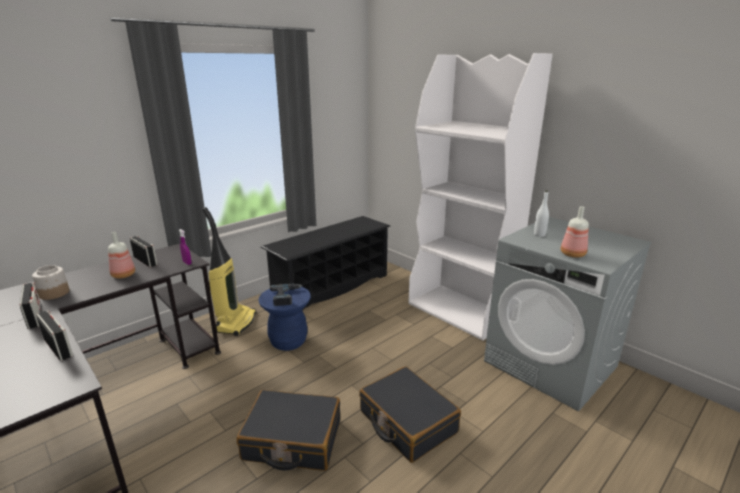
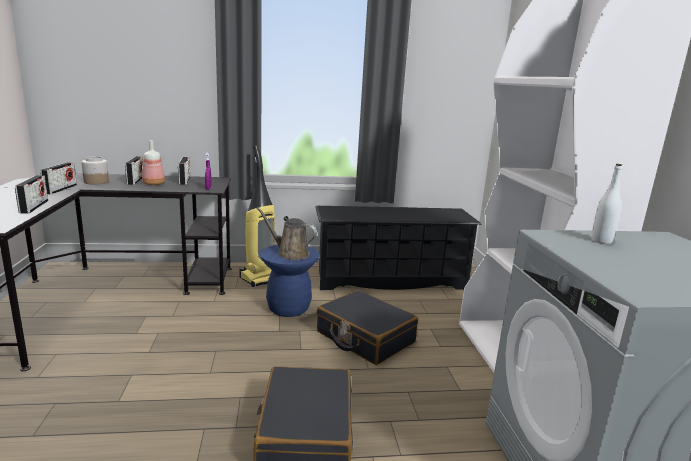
camera: 35 degrees right, 5 degrees down
black suitcase [237,390,341,471] -> black suitcase moved to [317,290,418,365]
power drill [270,284,302,306] -> brown watering can [257,207,317,260]
bottle [561,206,589,258] -> none
none -> radio [125,156,143,185]

